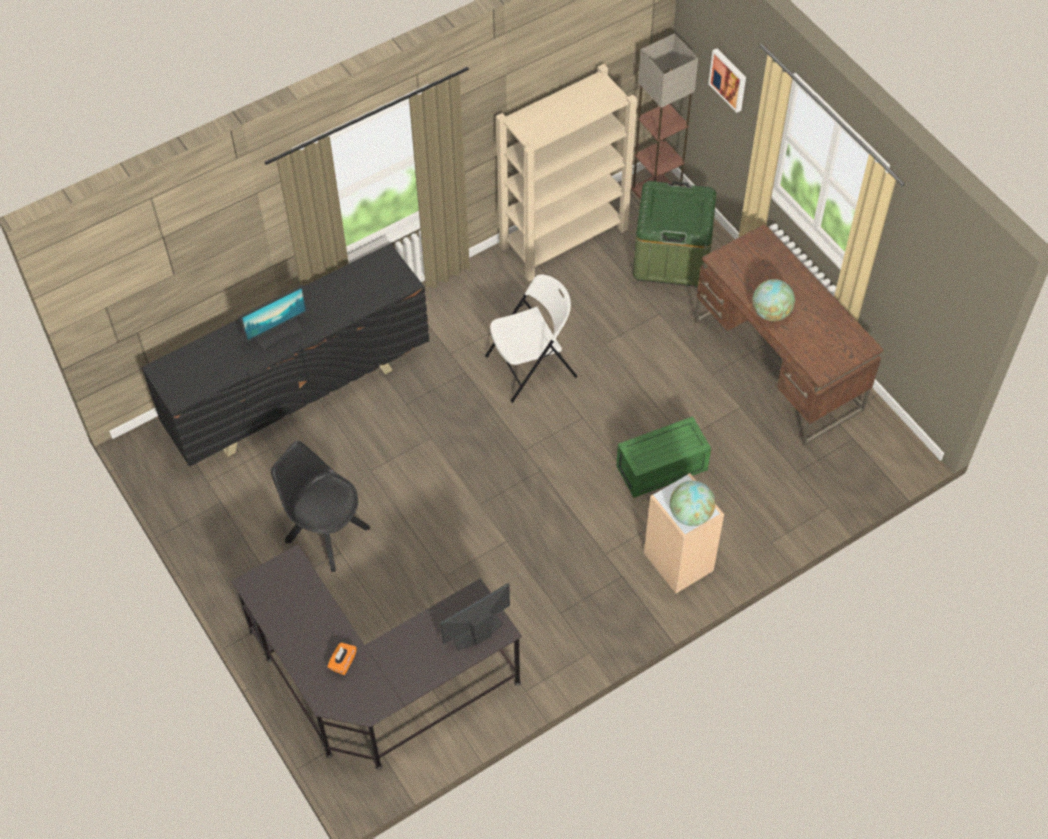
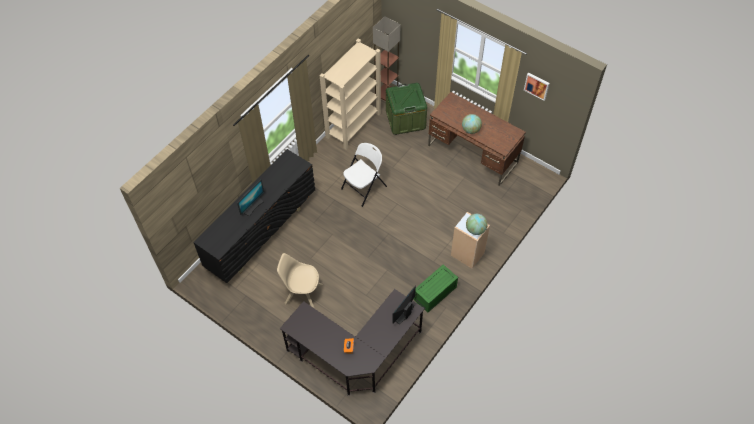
camera: 20 degrees left, 0 degrees up
black chair [271,441,370,572] -> beige chair [277,253,322,309]
green storage box [616,416,711,498] -> green storage box moved to [413,264,458,312]
picture [708,48,746,113] -> picture moved to [524,73,550,101]

